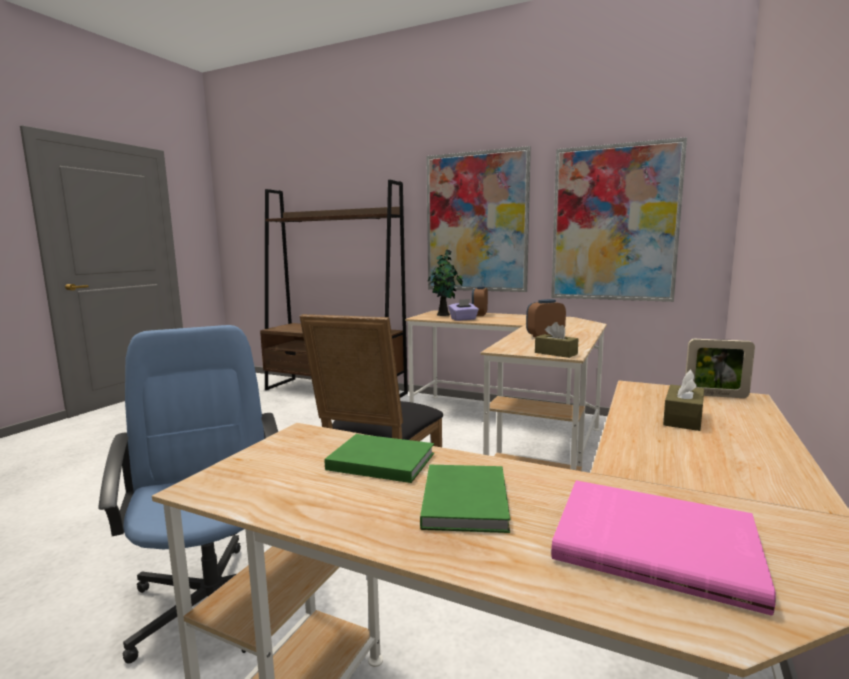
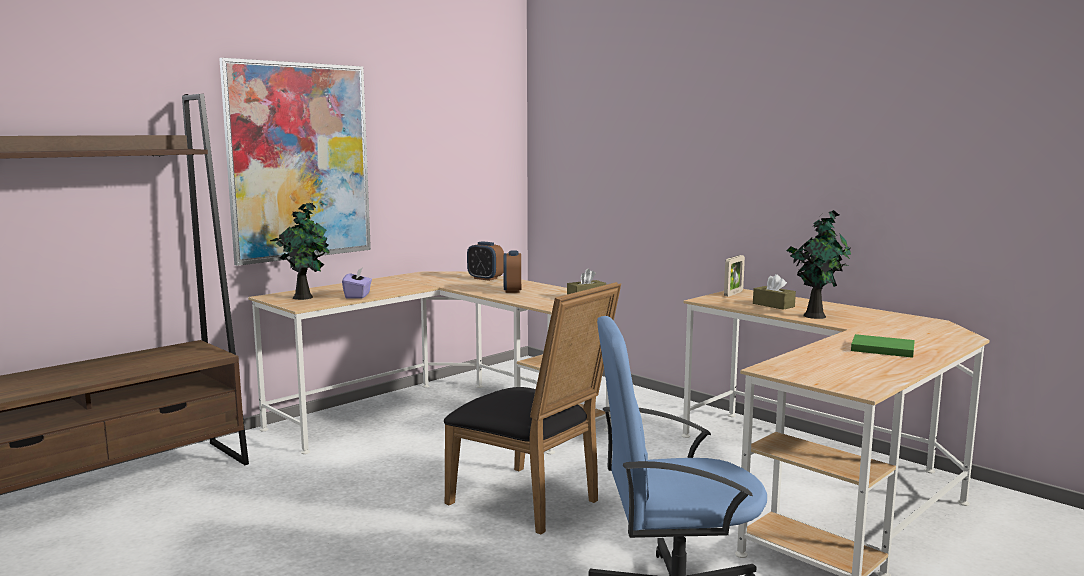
camera: 70 degrees left, 0 degrees up
green book [325,434,434,483] -> none
alarm clock [472,286,488,316] -> alarm clock moved to [467,241,504,281]
picture [551,137,687,302] -> none
pink book [551,480,776,616] -> none
none -> potted plant [786,210,851,319]

